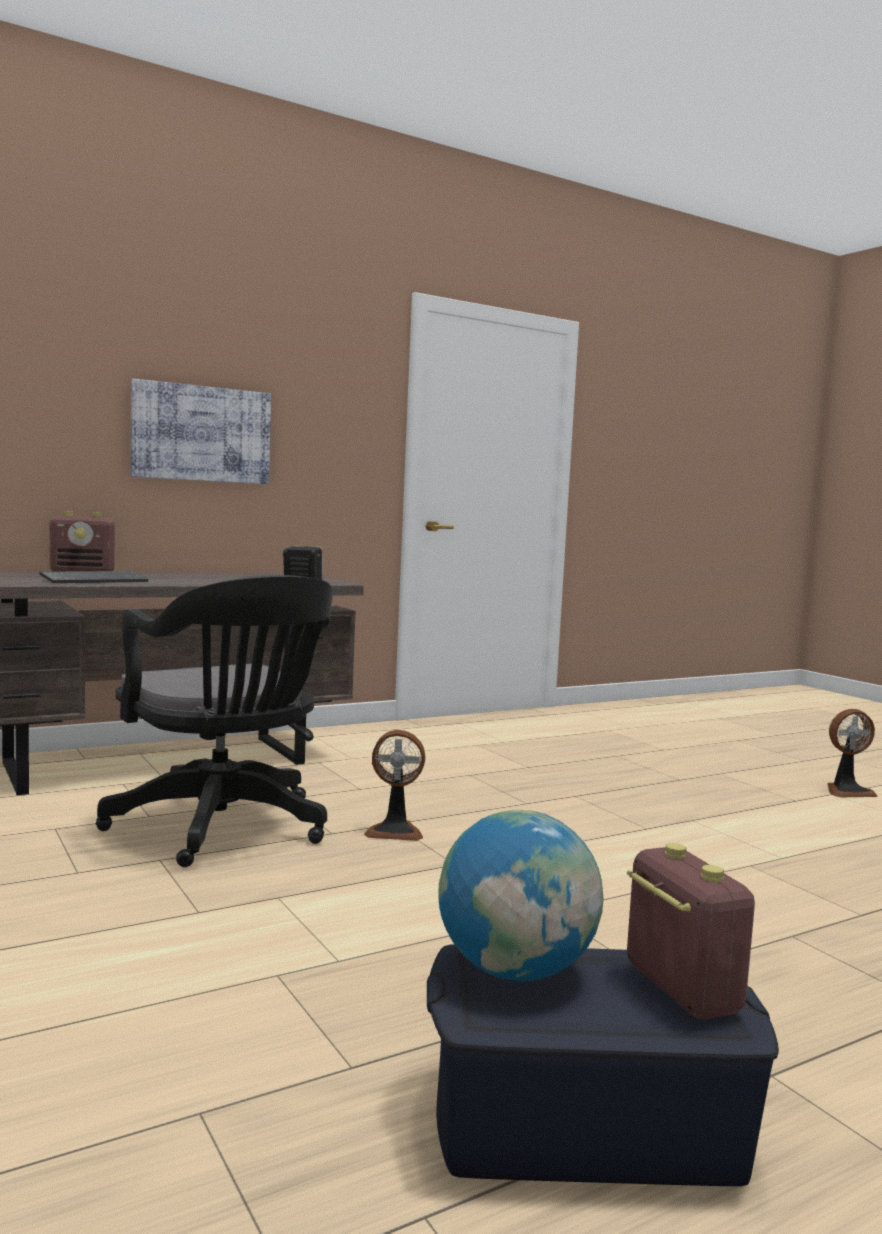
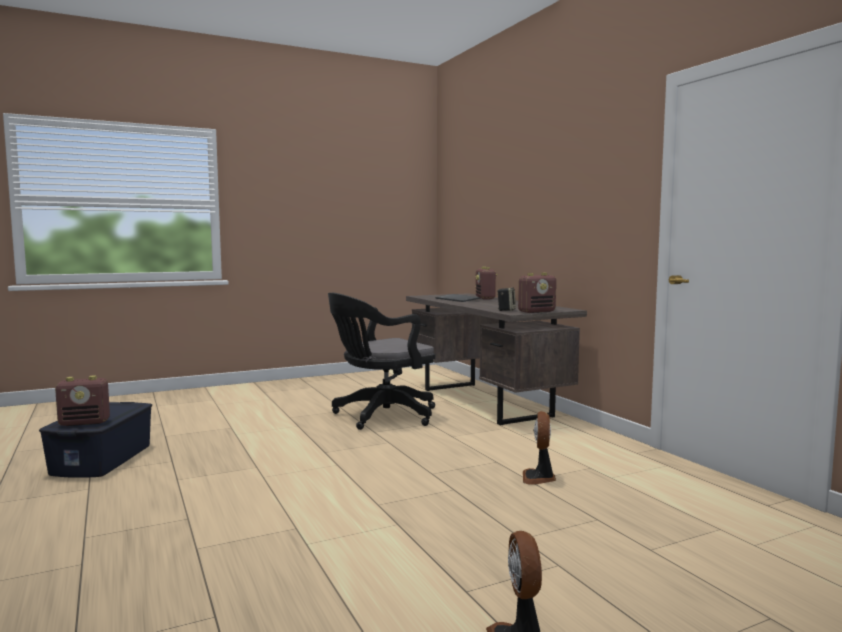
camera: 95 degrees right, 0 degrees up
picture [130,379,271,484] -> none
fan [364,730,425,841] -> fan moved to [523,411,556,485]
globe [438,810,603,981] -> none
none -> radio [518,273,556,313]

